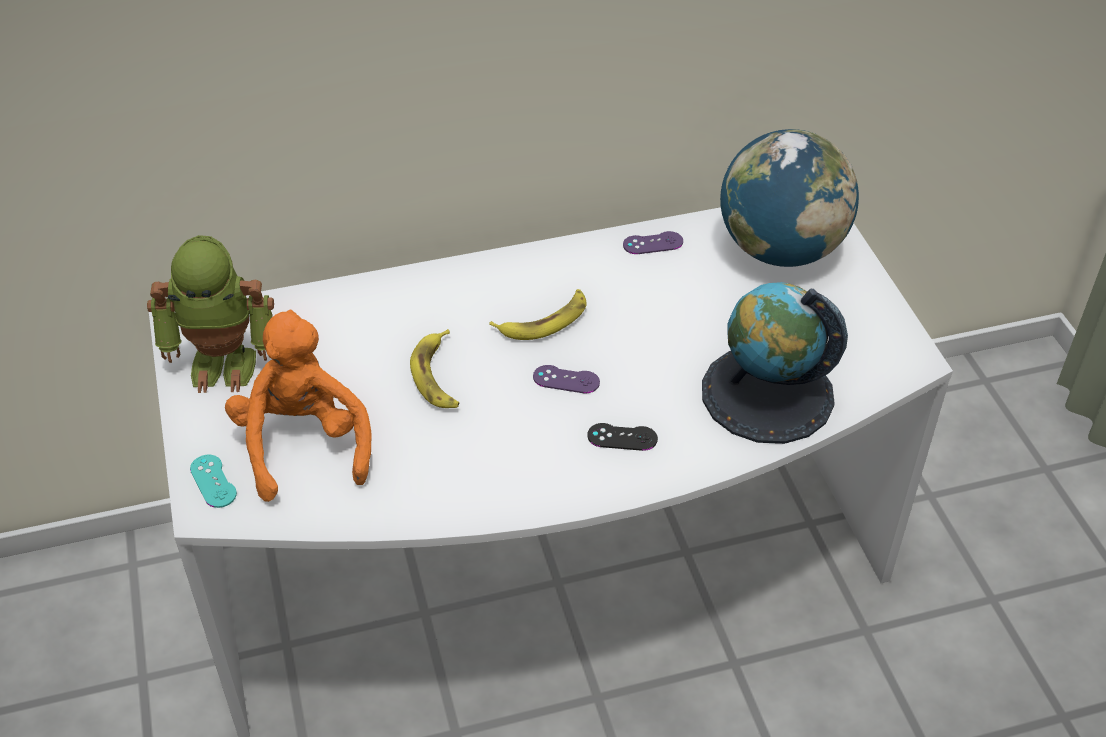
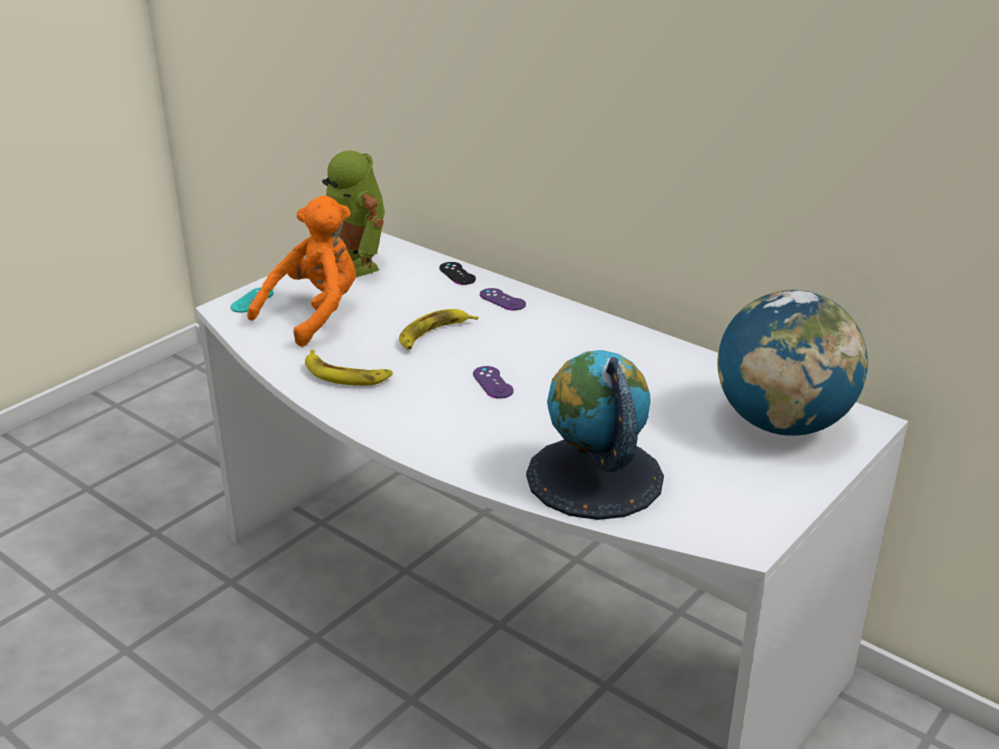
camera: 55 degrees right, 15 degrees down
banana [489,289,587,340] -> banana moved to [305,350,393,386]
black game controller [587,423,658,451] -> black game controller moved to [439,262,476,285]
purple game controller [623,231,683,254] -> purple game controller moved to [480,288,526,310]

